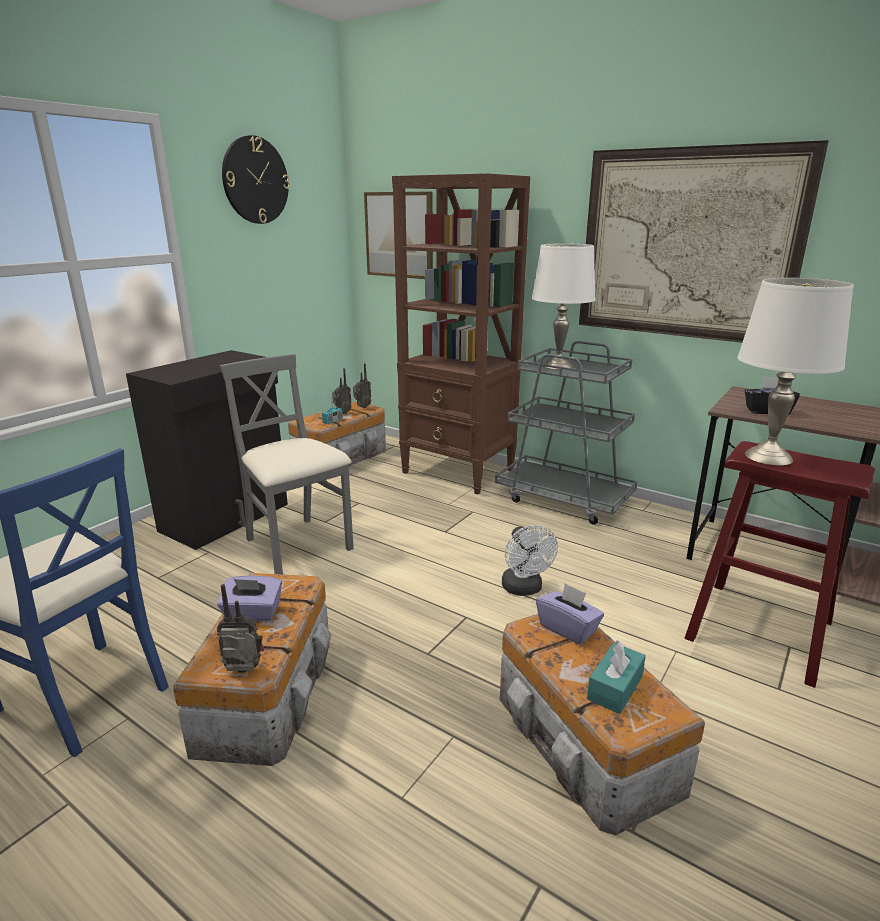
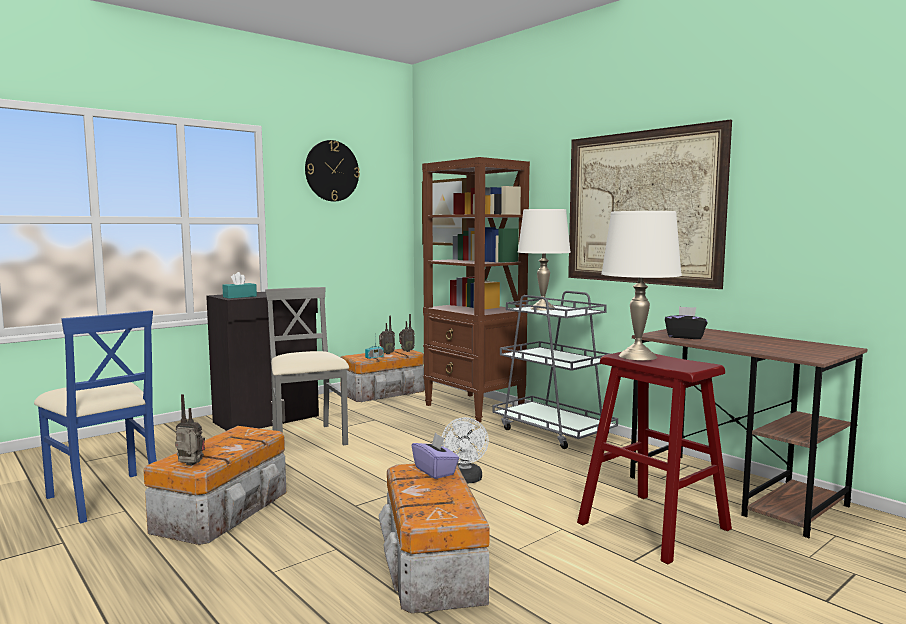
camera: 15 degrees right, 15 degrees down
purple tissue box [217,575,282,621] -> none
turquoise tissue box [587,640,646,714] -> turquoise tissue box moved to [222,272,257,299]

